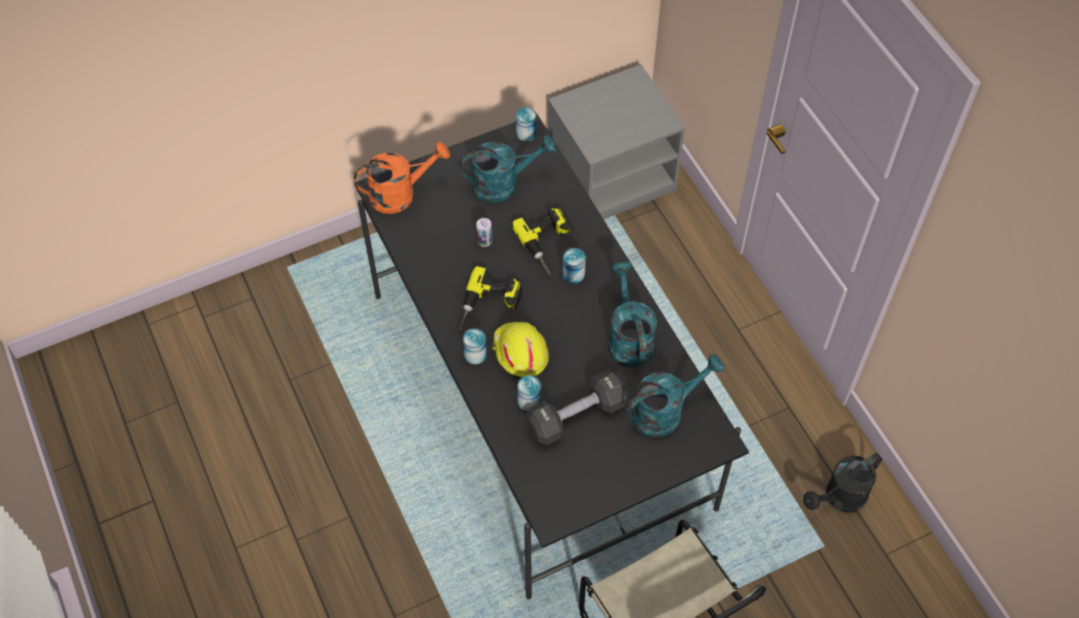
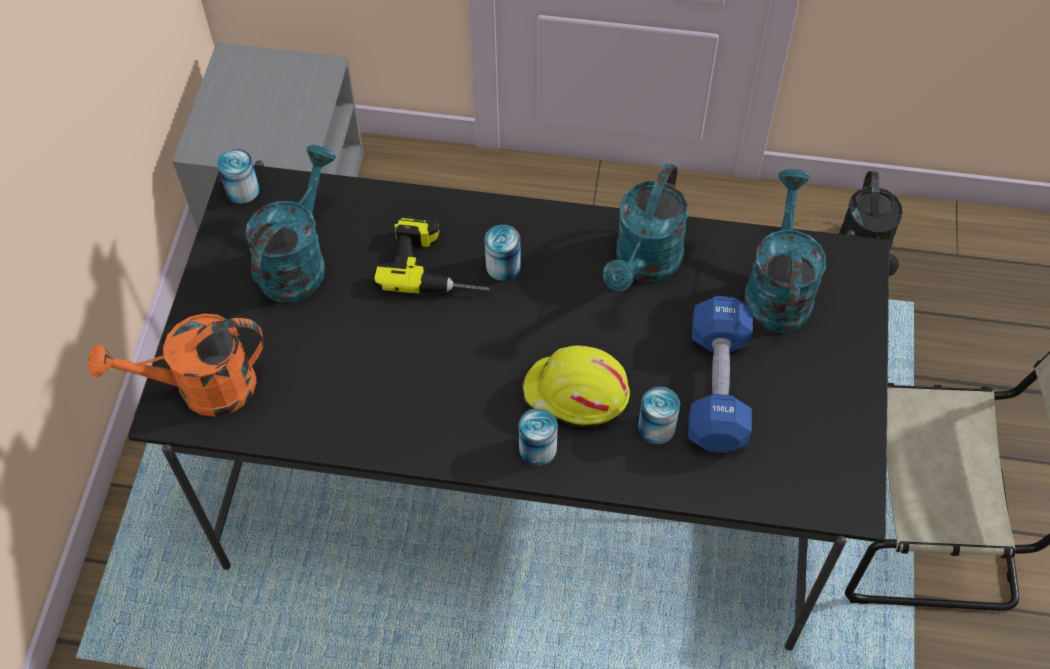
camera: 55 degrees left, 0 degrees up
orange watering can [354,142,450,214] -> orange watering can turned 120 degrees counterclockwise [88,314,264,417]
power drill [459,266,522,330] -> none
can [476,218,492,247] -> none
black dumbbell [526,370,627,445] -> blue dumbbell [688,296,753,453]
turquoise watering can [608,262,657,368] -> turquoise watering can turned 90 degrees counterclockwise [603,163,688,291]

